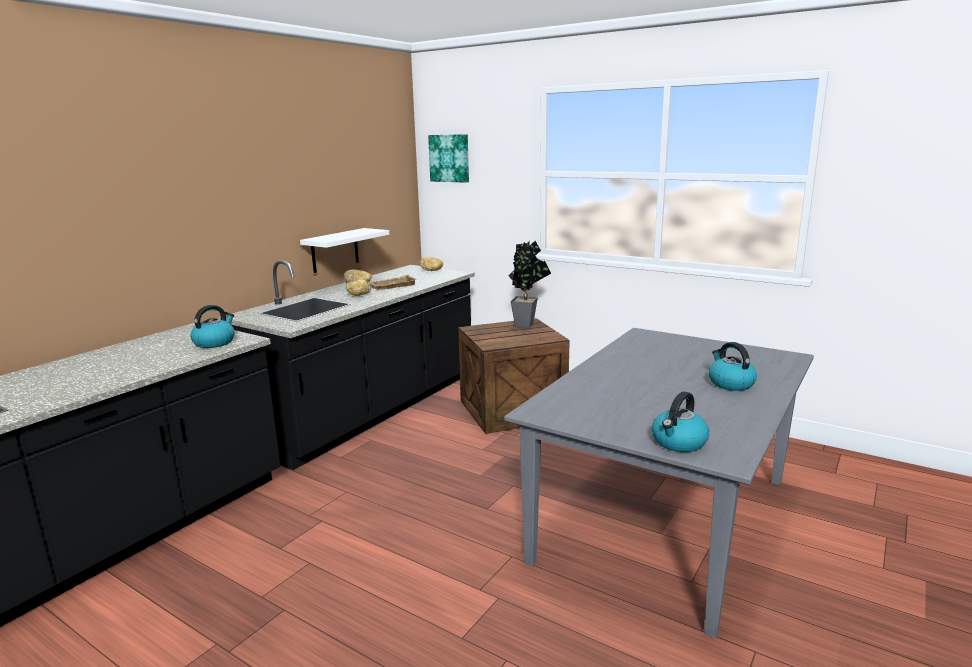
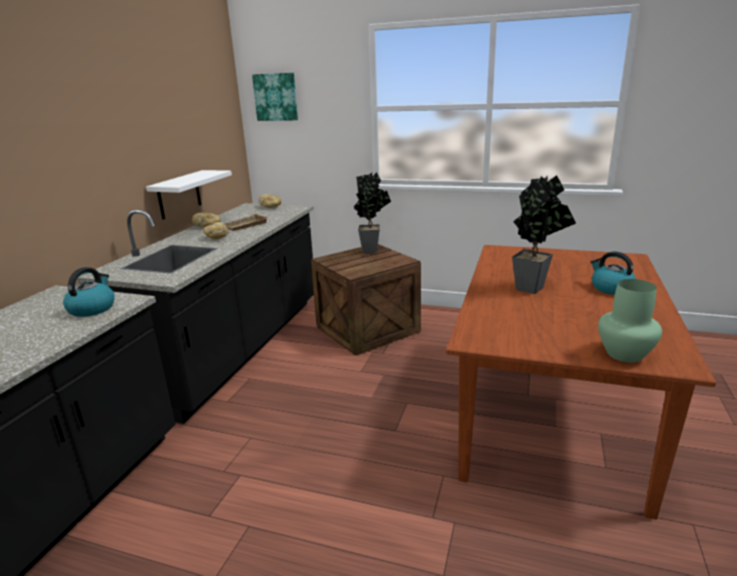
camera: 15 degrees left, 5 degrees up
grey dining table [504,328,814,639] -> brown dining table [446,245,716,520]
kettle [652,391,709,452] -> green vase [598,279,662,363]
none -> potted plant [512,175,576,294]

